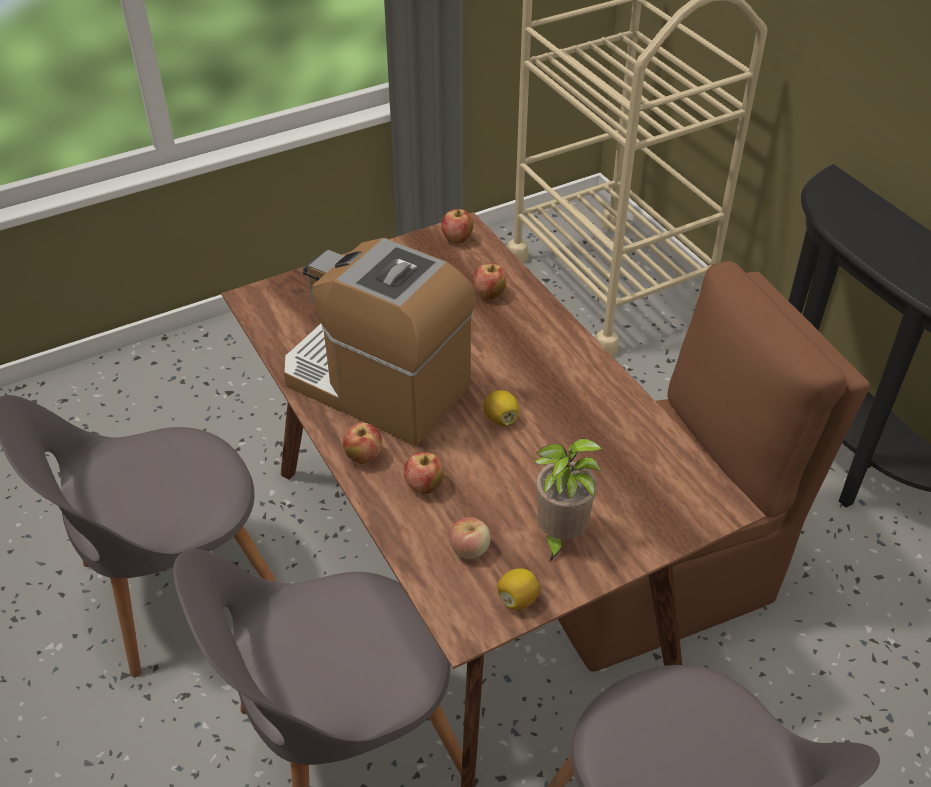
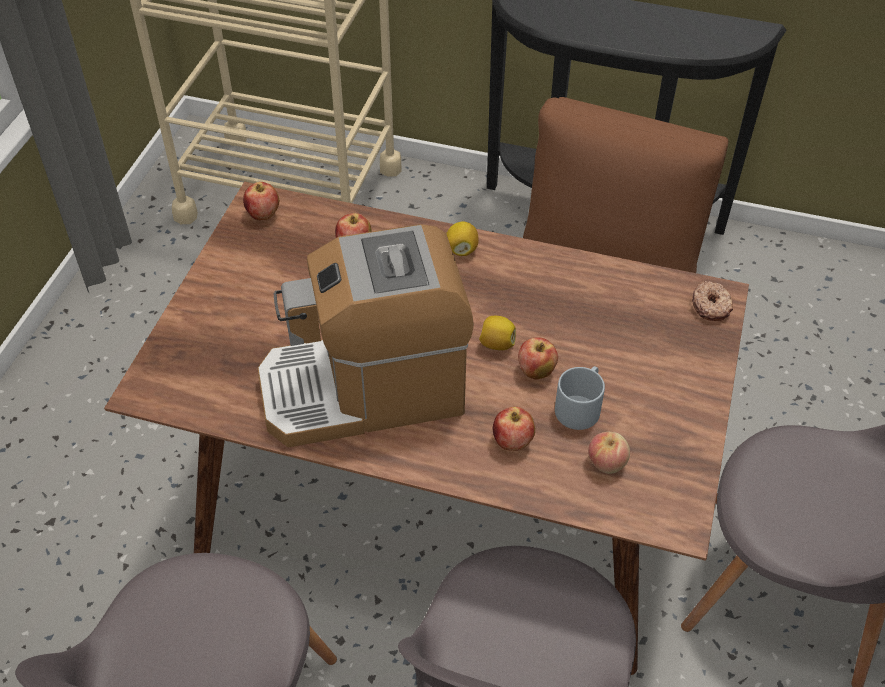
camera: 45 degrees left, 5 degrees up
apple [342,422,382,464] -> apple moved to [518,337,558,380]
lemon [497,568,540,610] -> lemon moved to [446,222,479,256]
potted plant [534,438,603,561] -> none
none -> grey mug [555,366,605,430]
none -> donut [692,281,733,321]

